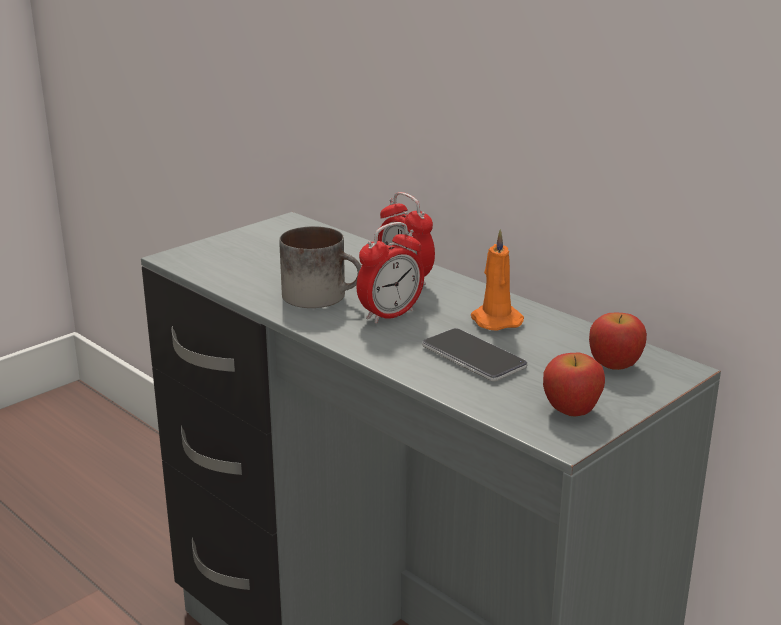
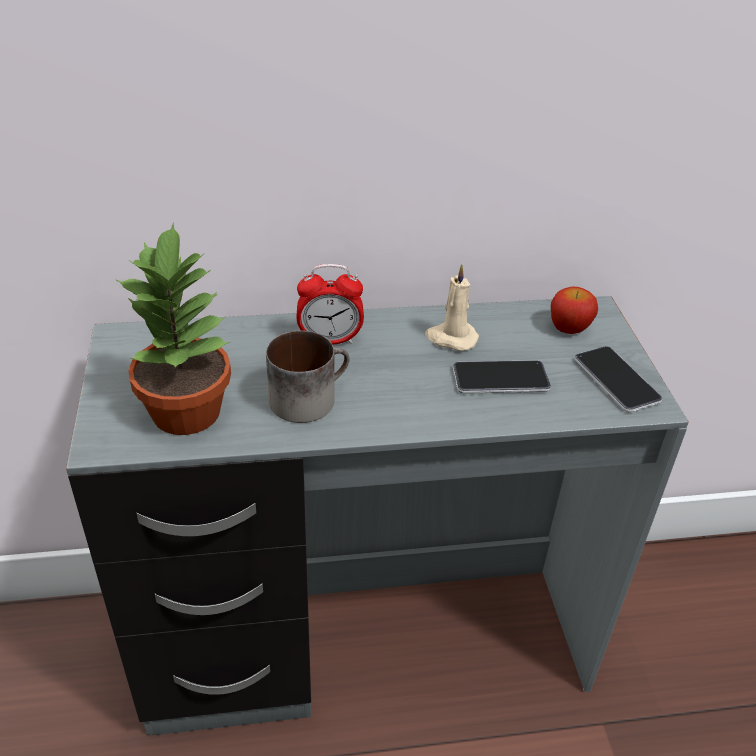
camera: 55 degrees left, 15 degrees up
alarm clock [356,222,424,324] -> none
orange candle [471,229,524,331] -> beige candle [425,264,479,351]
apple [543,353,605,417] -> phone [574,346,663,412]
none -> potted plant [115,222,231,435]

